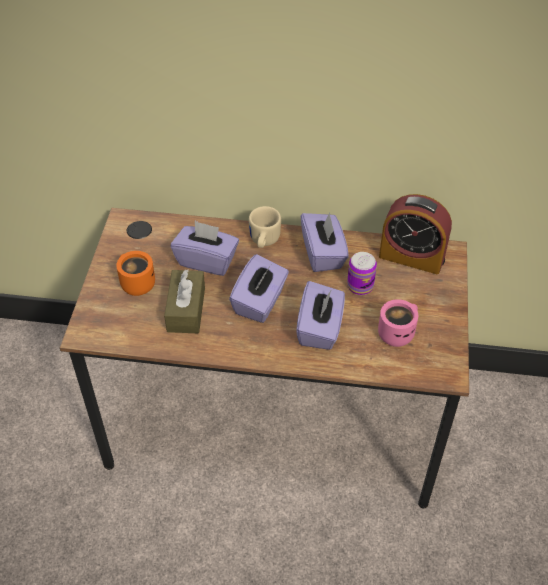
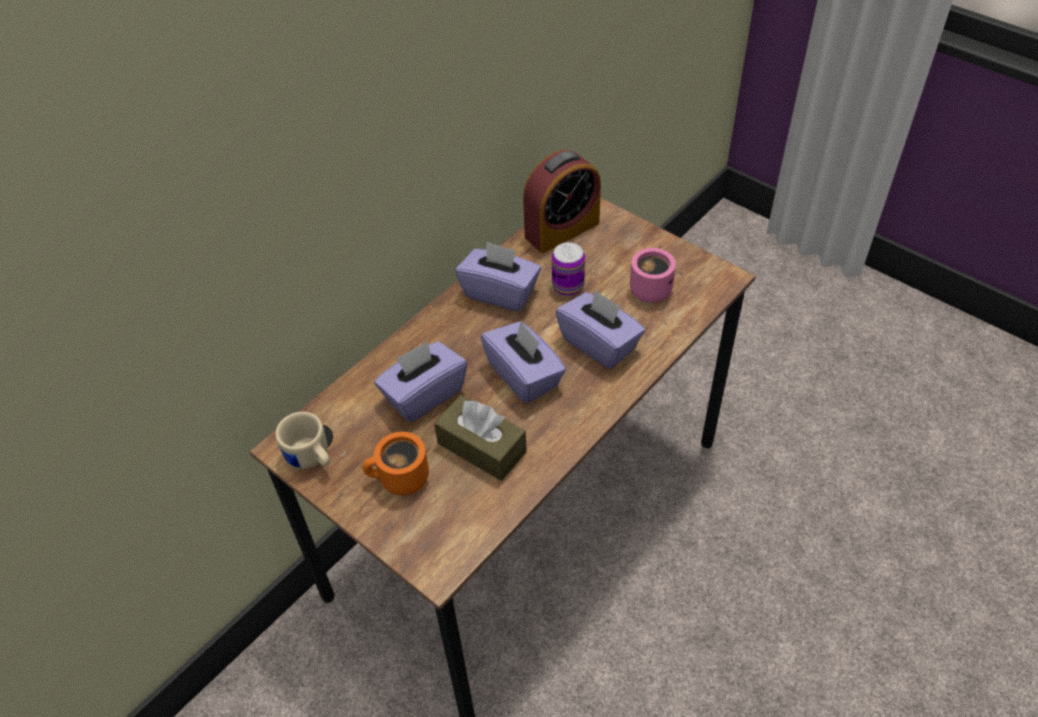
camera: 55 degrees left, 0 degrees up
beige mug [249,206,281,248] -> beige mug moved to [275,412,330,469]

